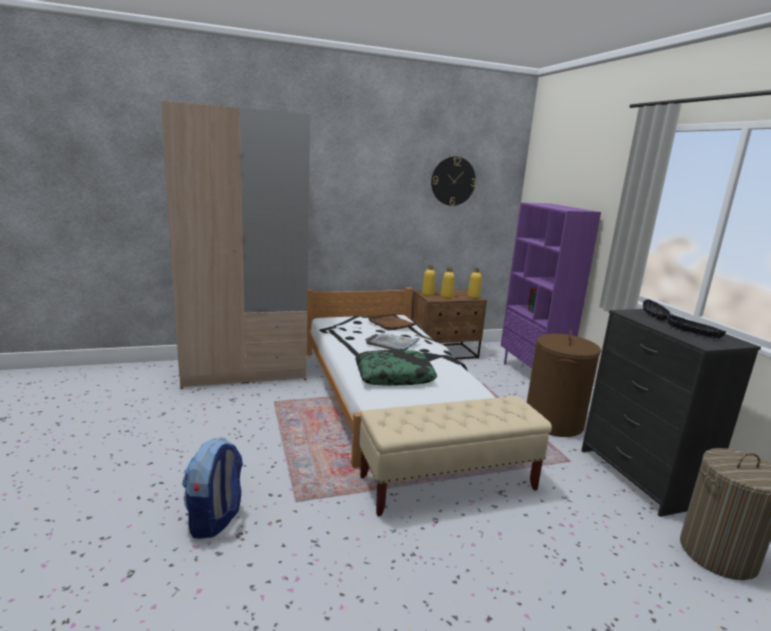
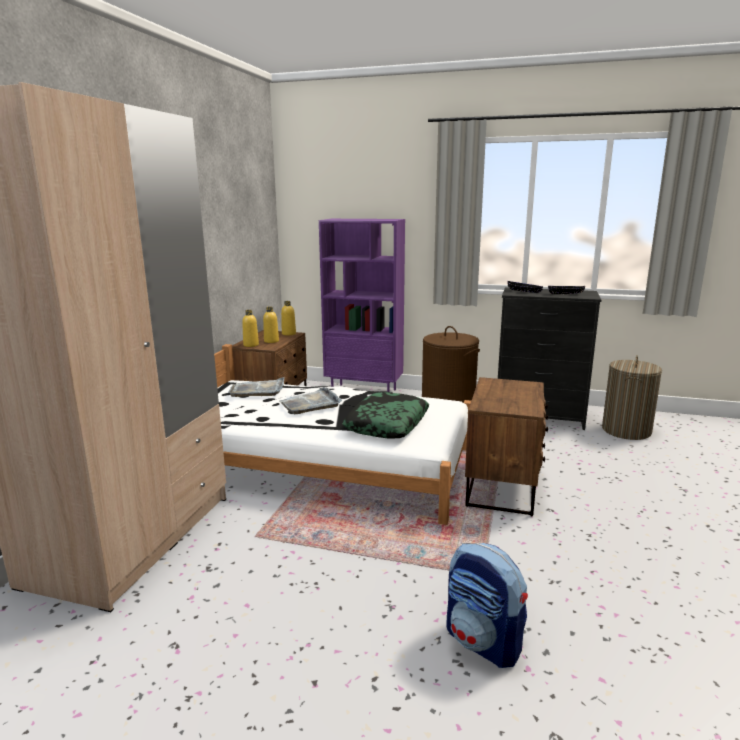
camera: 55 degrees left, 0 degrees up
beige bench [359,396,552,516] -> brown nightstand [465,377,548,516]
brown tray [367,315,417,330] -> grey tray [228,377,285,397]
wall clock [431,157,476,206] -> none

